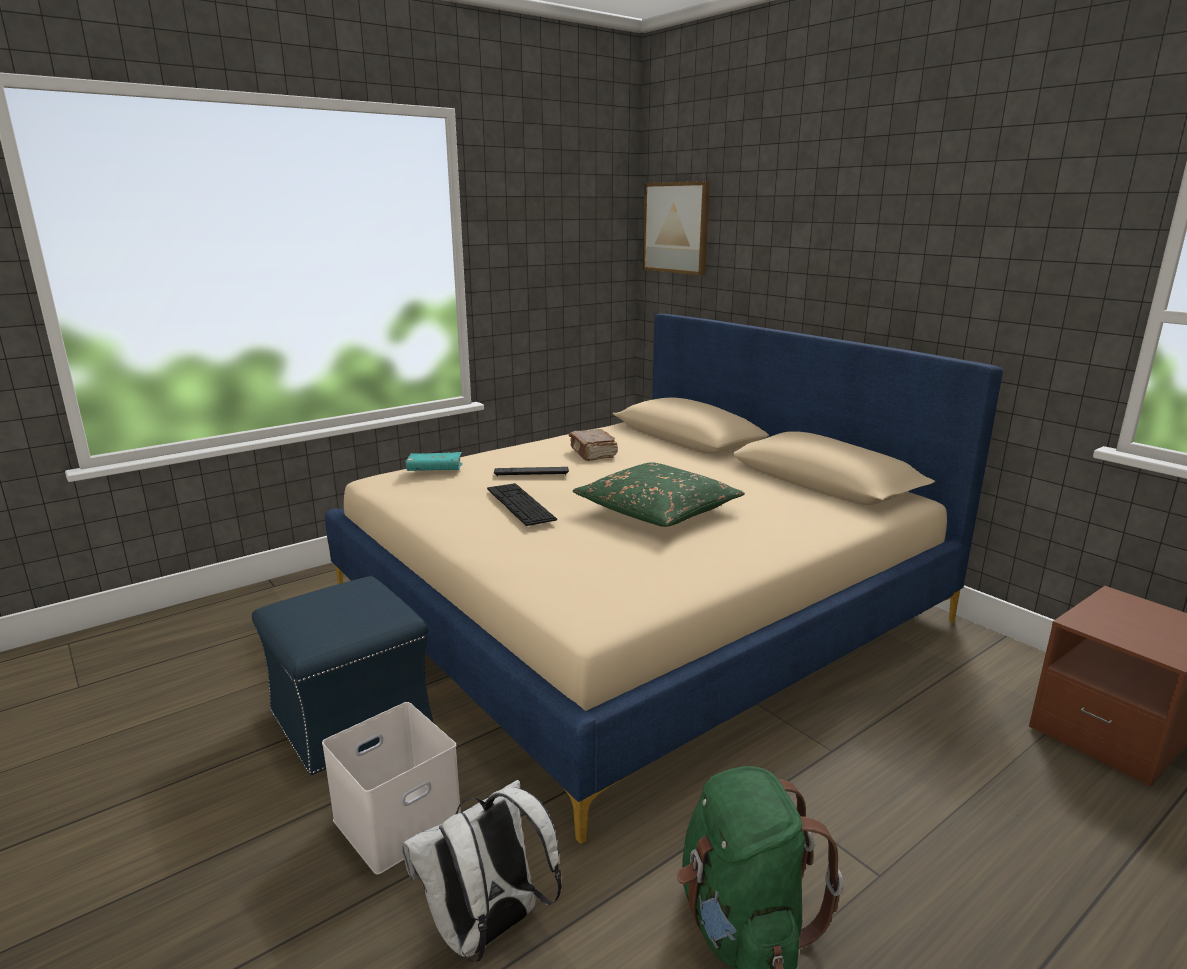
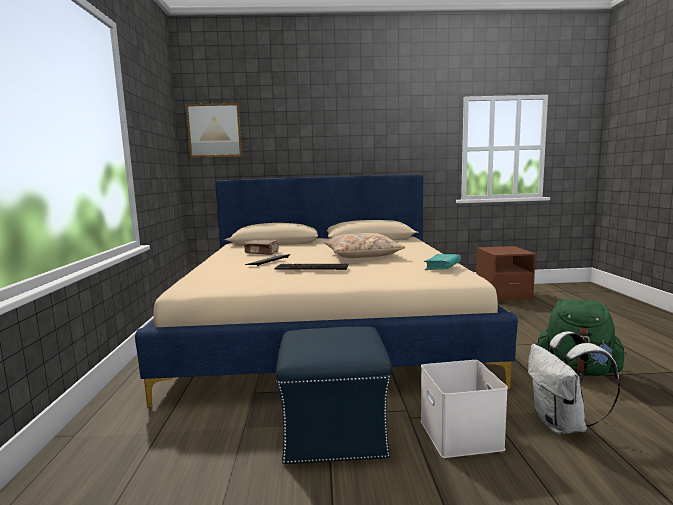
camera: 55 degrees left, 10 degrees down
turquoise book [405,452,463,471] -> turquoise book moved to [424,254,461,270]
green pillow [573,462,745,527] -> beige pillow [324,233,405,258]

